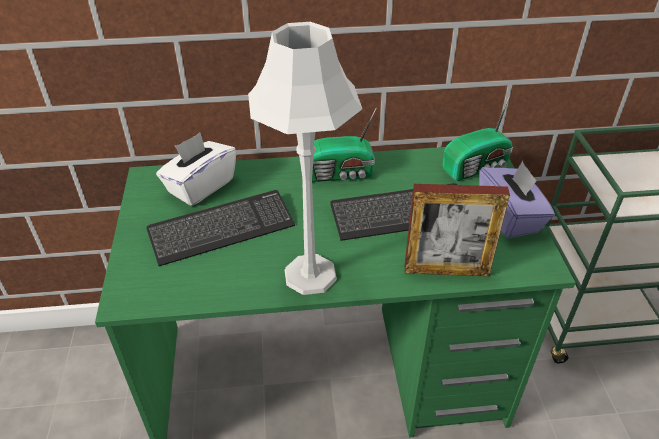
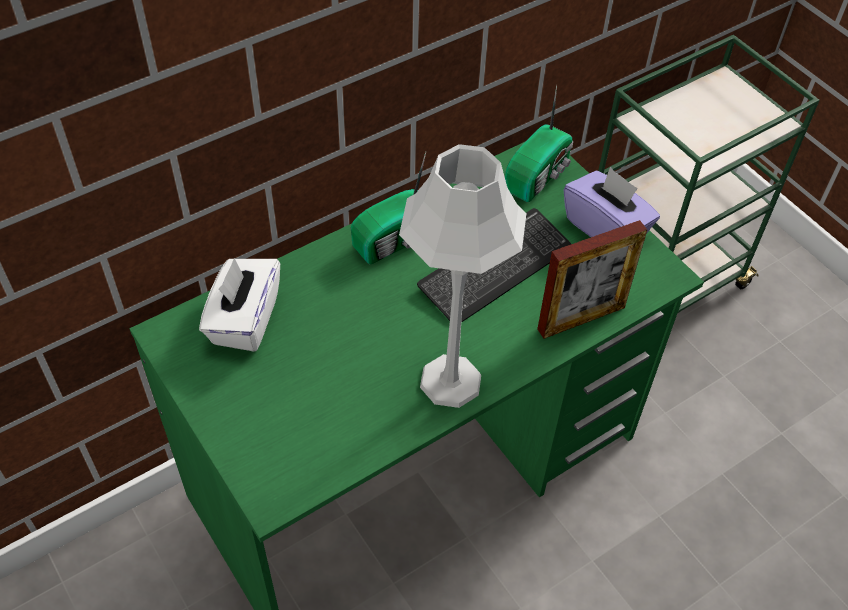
camera: 30 degrees left, 10 degrees up
keyboard [147,190,295,266] -> none

